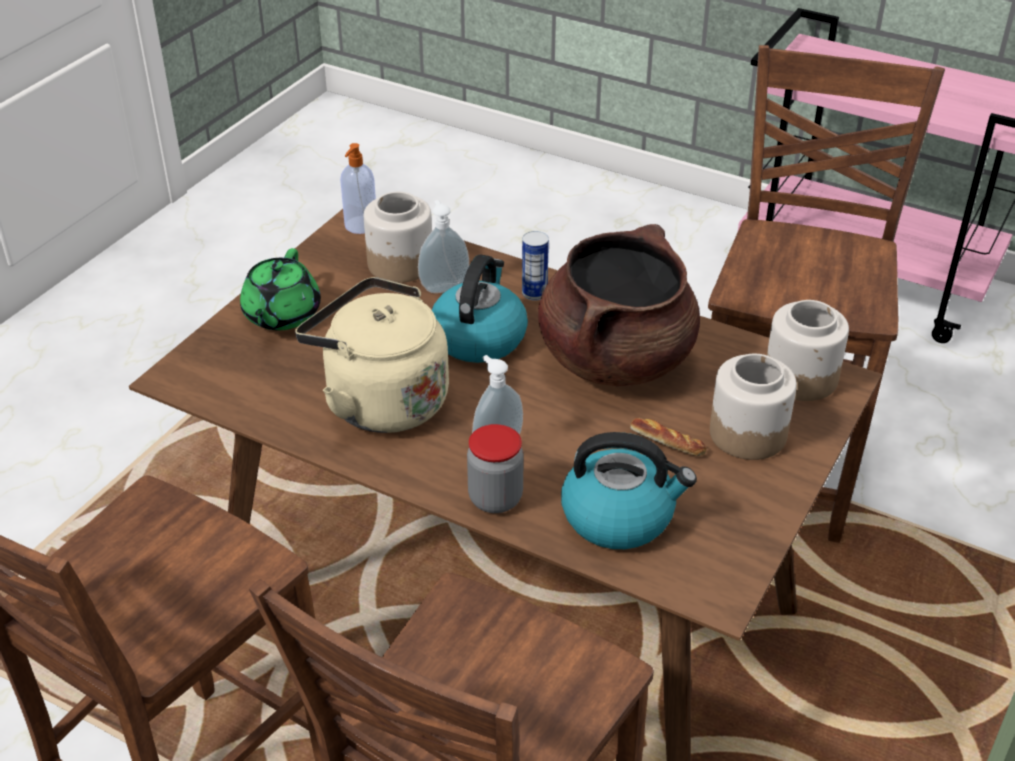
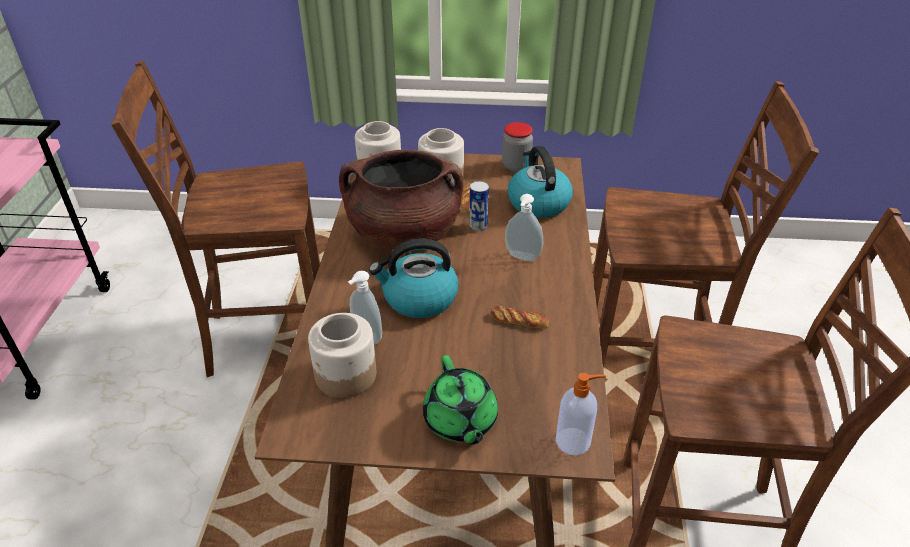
camera: 115 degrees left, 0 degrees up
green teapot [240,248,321,330] -> green teapot turned 90 degrees clockwise [423,355,498,445]
beige kettle [295,277,449,433] -> bread [490,306,549,329]
soap dispenser [340,143,376,234] -> soap dispenser moved to [556,373,606,455]
jar [467,424,524,513] -> jar moved to [502,122,533,172]
can [522,231,549,301] -> can moved to [469,181,489,231]

